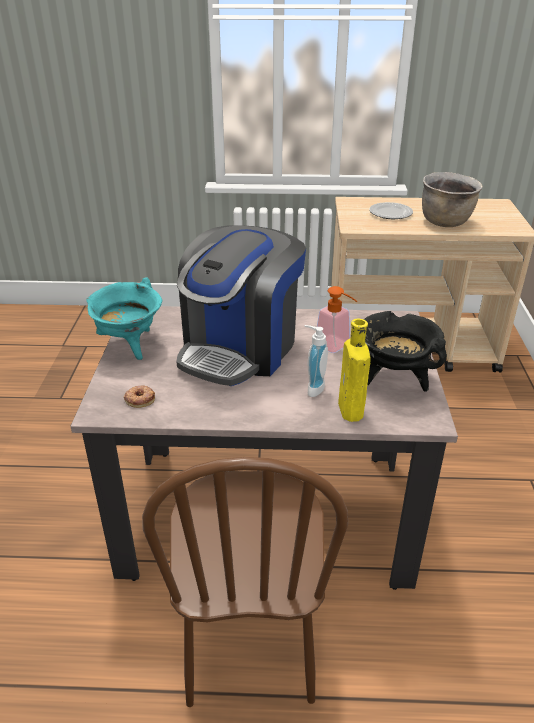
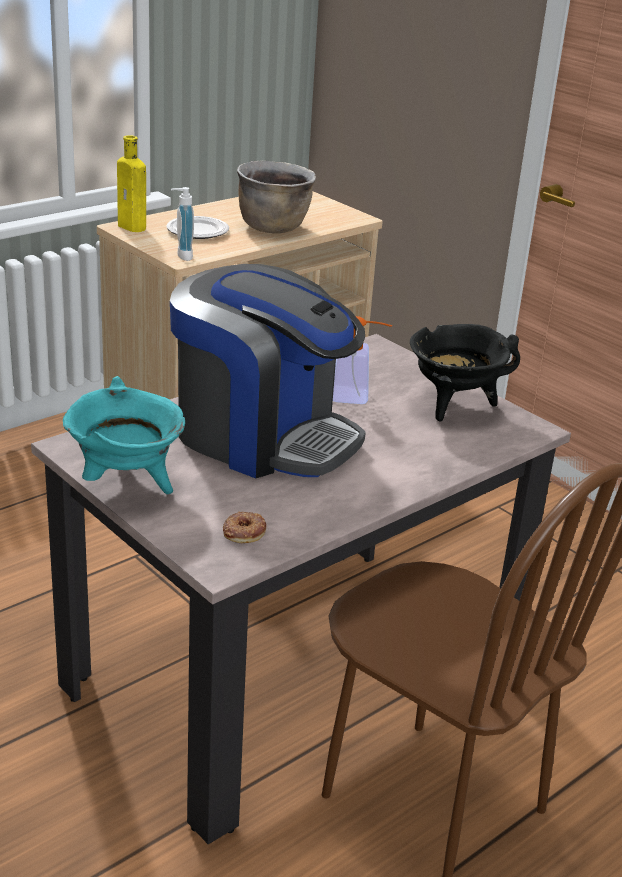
camera: 45 degrees left, 5 degrees down
coffee machine [176,225,306,386] -> coffee machine turned 45 degrees counterclockwise [170,264,366,478]
soap dispenser [305,325,328,397] -> soap dispenser moved to [171,187,194,261]
yellow bottle [338,319,371,422] -> yellow bottle moved to [117,135,146,232]

